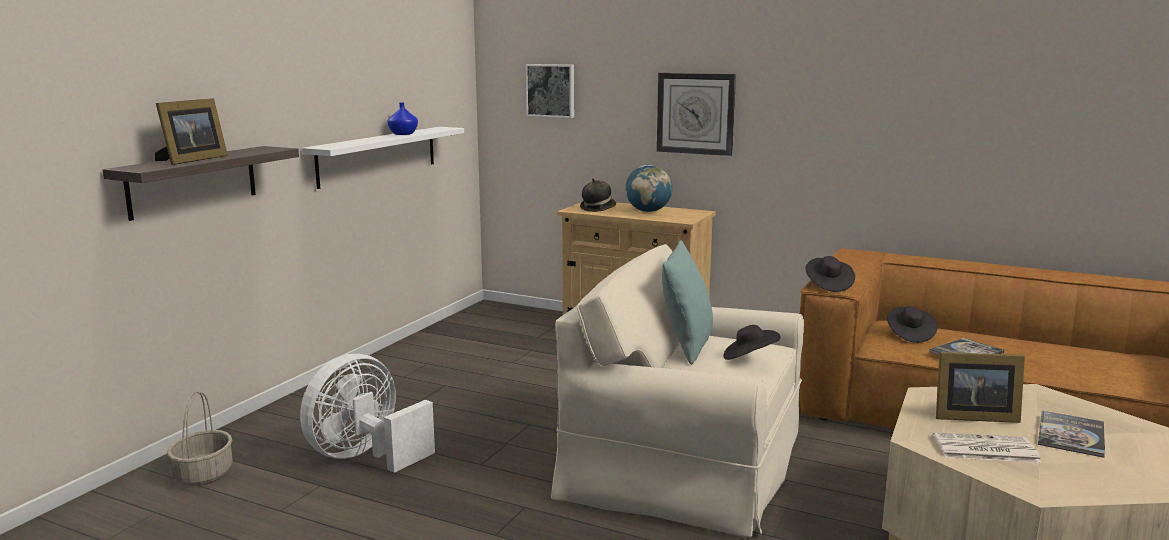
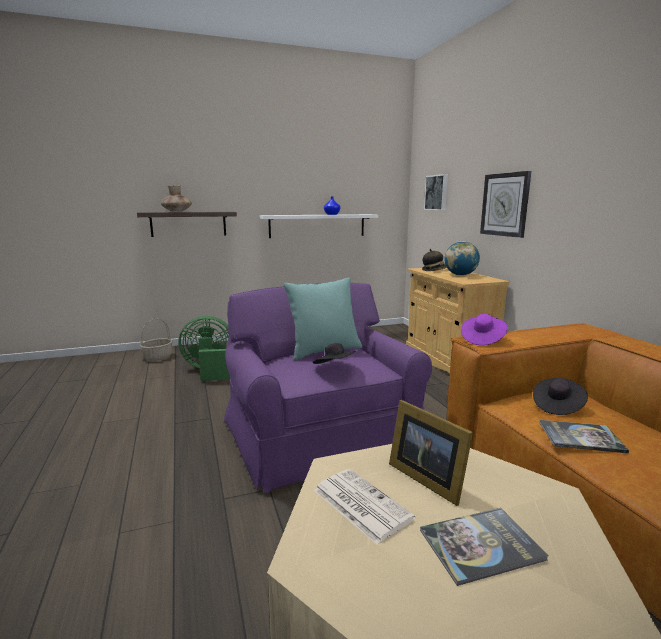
camera: 45 degrees right, 0 degrees up
picture frame [155,98,228,165] -> brown vase [161,185,192,212]
white fan [300,354,435,473] -> green fan [179,316,230,381]
beige armchair [551,244,804,537] -> purple armchair [224,283,432,494]
black hat [805,256,855,292] -> purple hat [461,314,508,345]

